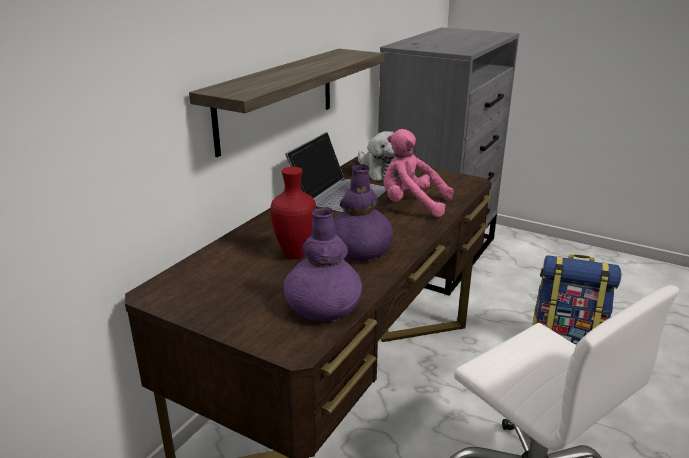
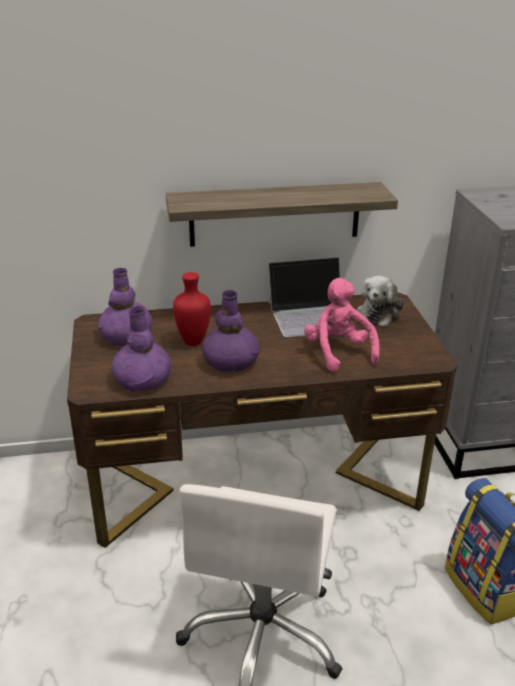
camera: 50 degrees right, 5 degrees up
none -> purple vase [97,268,153,347]

